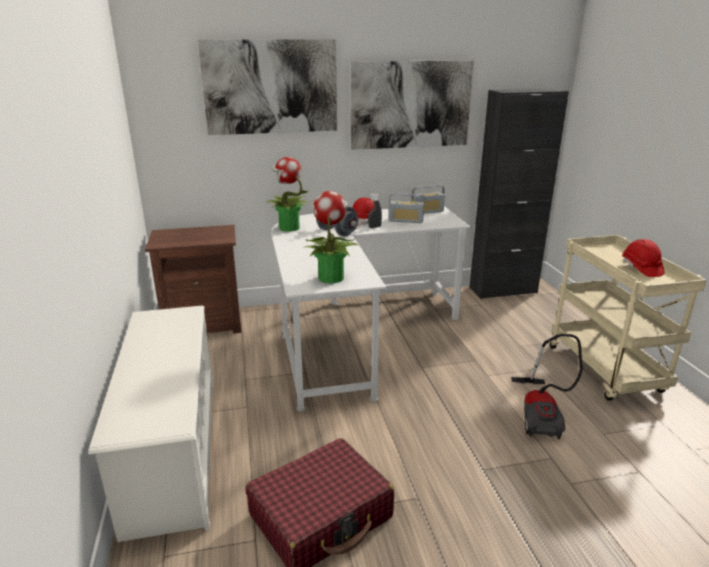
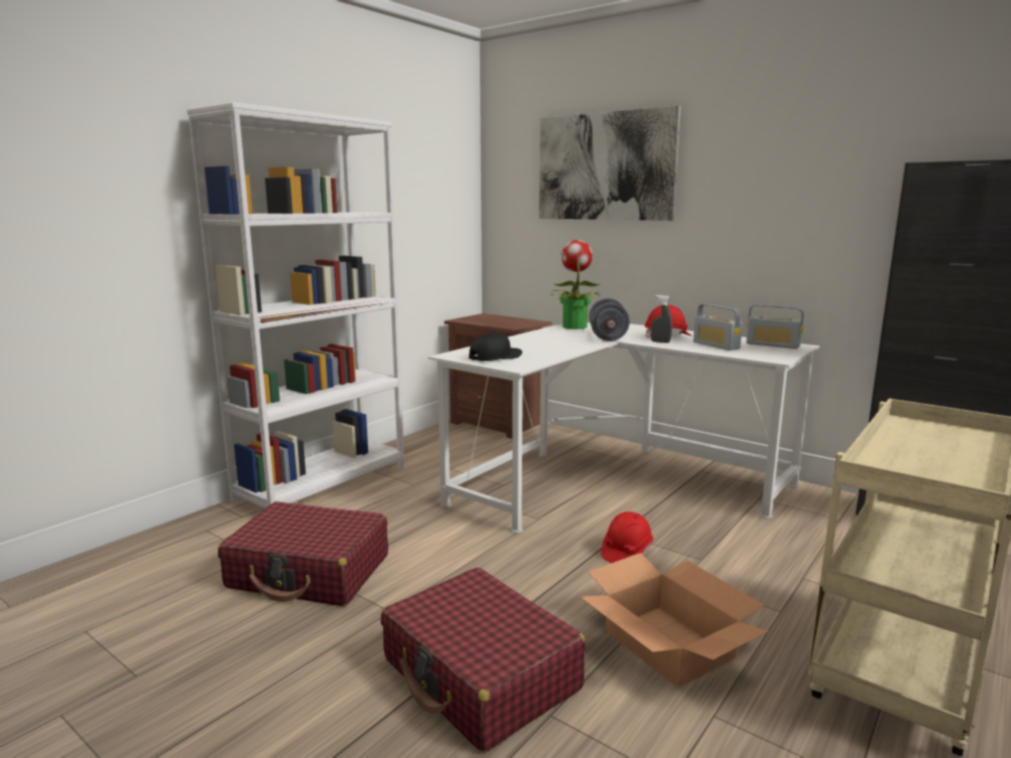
camera: 50 degrees right, 10 degrees down
white shoe rack [88,306,213,542] -> white bookcase [187,102,404,508]
potted plant [303,191,358,284] -> black cap [469,333,522,361]
picture [351,60,474,150] -> none
vacuum cleaner [511,334,583,439] -> cardboard box [580,553,769,688]
red hard hat [622,239,665,277] -> red hard hat moved to [601,512,654,563]
none -> red suitcase [381,567,586,752]

